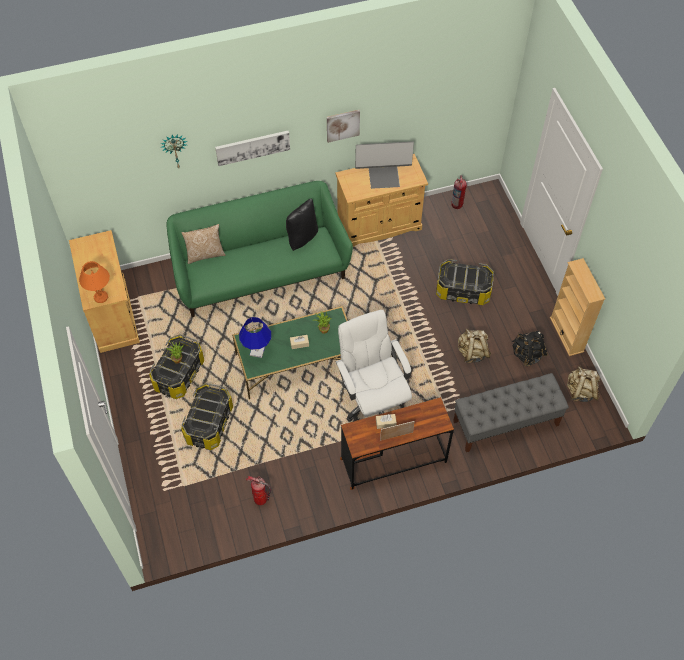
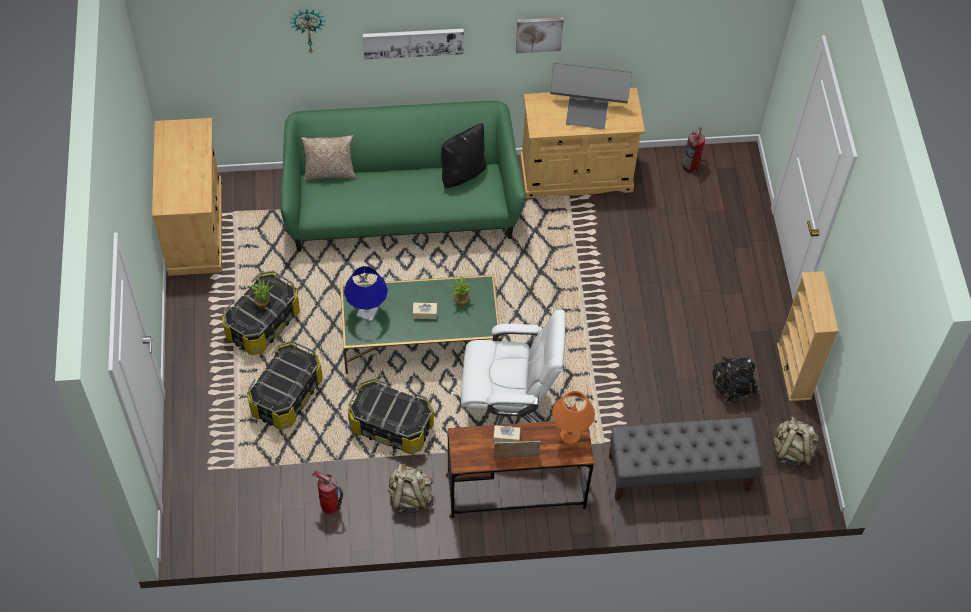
camera: 10 degrees right, 0 degrees up
orange table lamp [79,261,110,303] -> orange table lamp moved to [552,391,595,445]
white office chair [335,310,412,422] -> white office chair turned 105 degrees clockwise [460,310,565,425]
storage box [436,259,494,305] -> storage box moved to [348,378,434,454]
beige backpack [458,328,491,363] -> beige backpack moved to [388,462,433,513]

